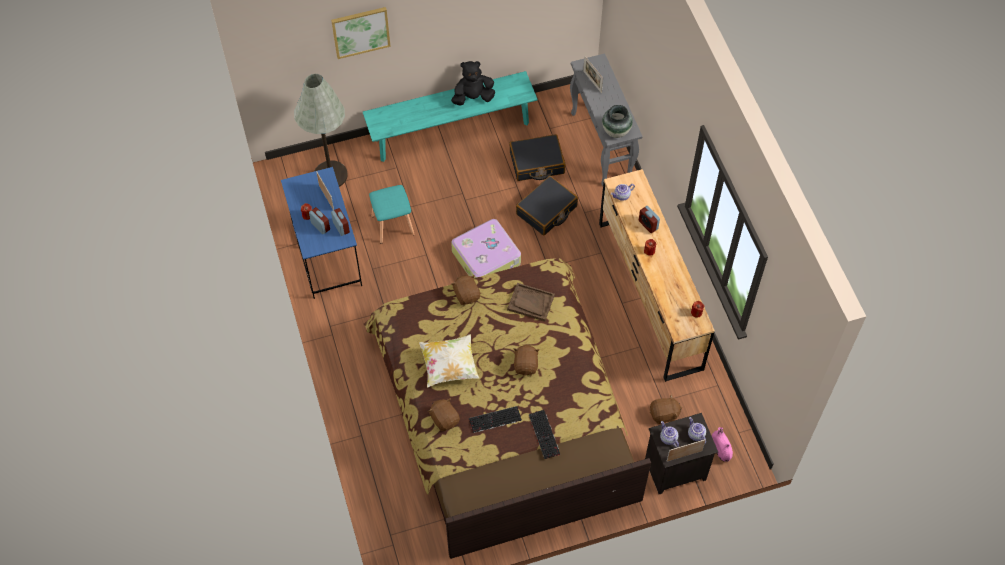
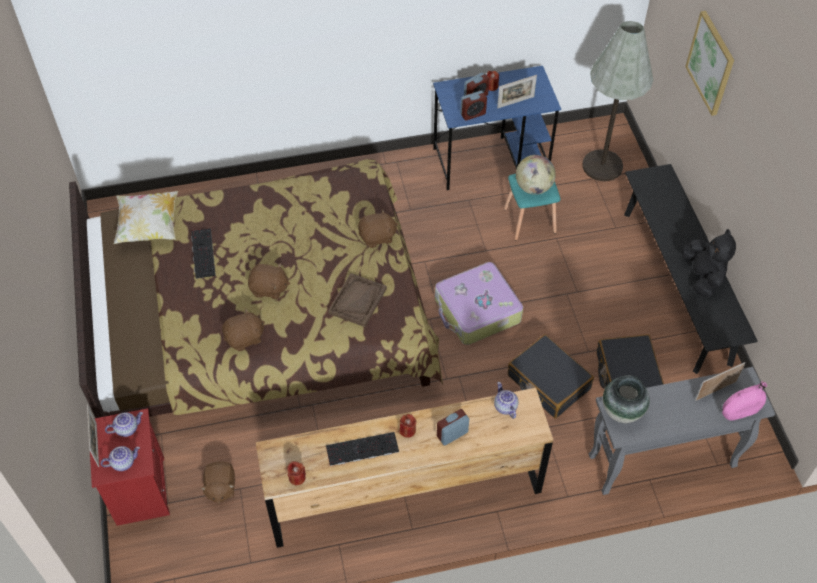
camera: 95 degrees right, 5 degrees down
turquoise bench [363,71,538,162] -> black bench [624,164,758,374]
pillow [419,334,479,388] -> pillow moved to [114,191,178,244]
brown plush toy [428,398,460,431] -> brown plush toy moved to [222,309,265,351]
keyboard [529,410,560,459] -> keyboard moved to [326,432,399,466]
black nightstand [645,413,718,494] -> red nightstand [90,408,170,526]
pink vase [712,427,733,462] -> pink vase moved to [722,381,767,420]
none -> globe [516,155,556,195]

